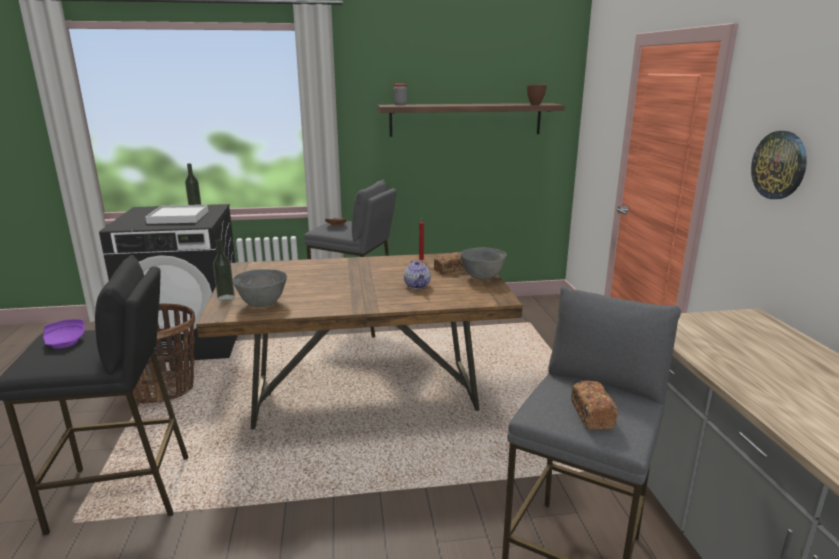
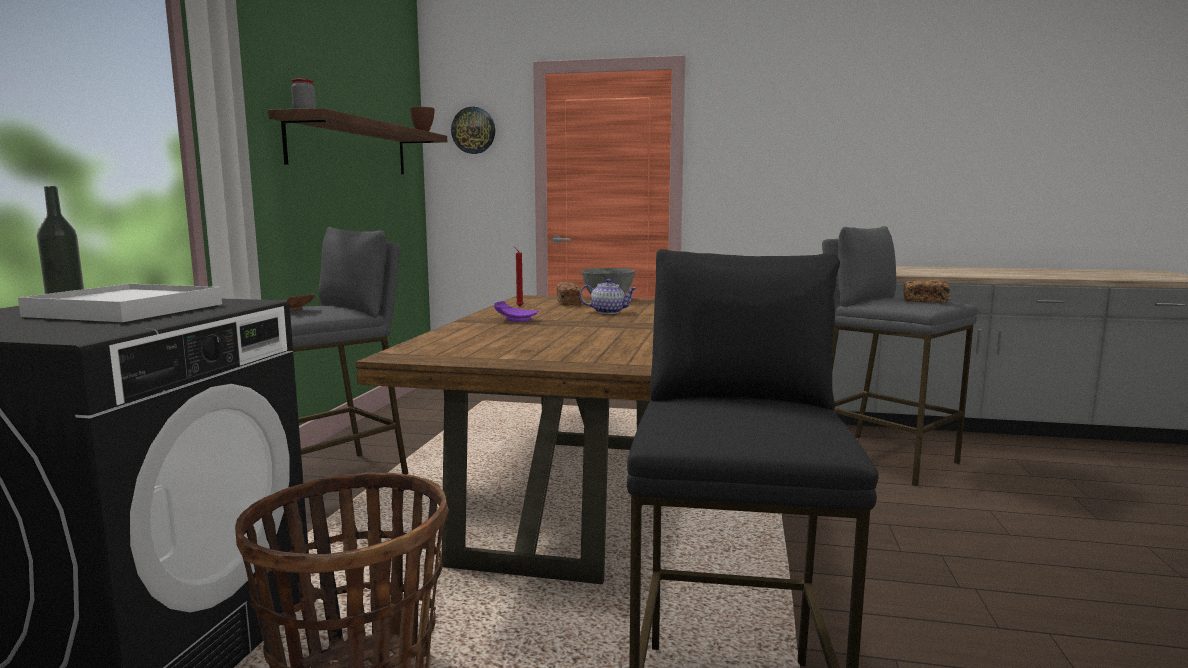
camera: 70 degrees left, 10 degrees down
purple plate [43,319,85,349] -> purple plate moved to [494,301,538,322]
bottle [213,239,235,301] -> none
grey bowl [233,269,287,307] -> none
wall clock [751,131,807,199] -> wall clock moved to [451,107,495,154]

